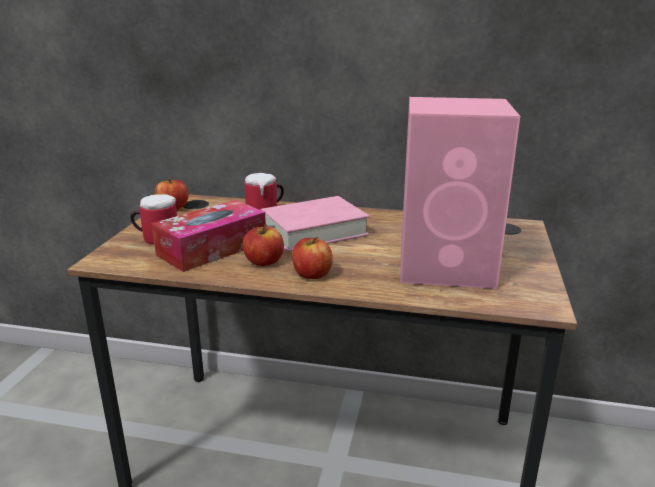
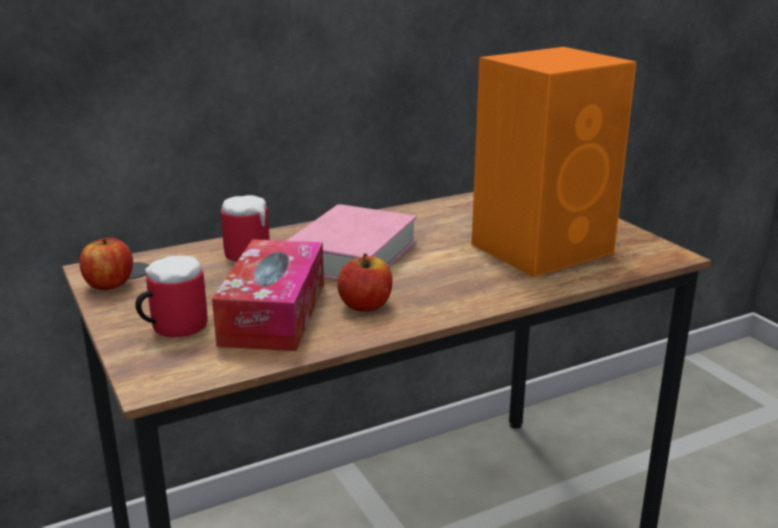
camera: 40 degrees left, 0 degrees up
apple [292,237,333,279] -> none
pink speaker [400,97,520,289] -> orange speaker [471,47,637,277]

